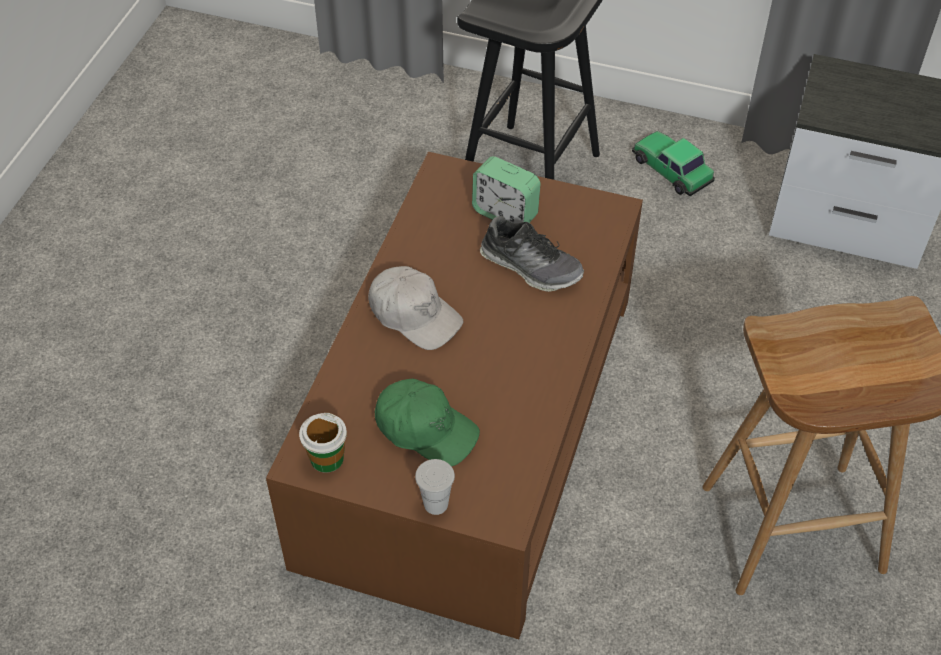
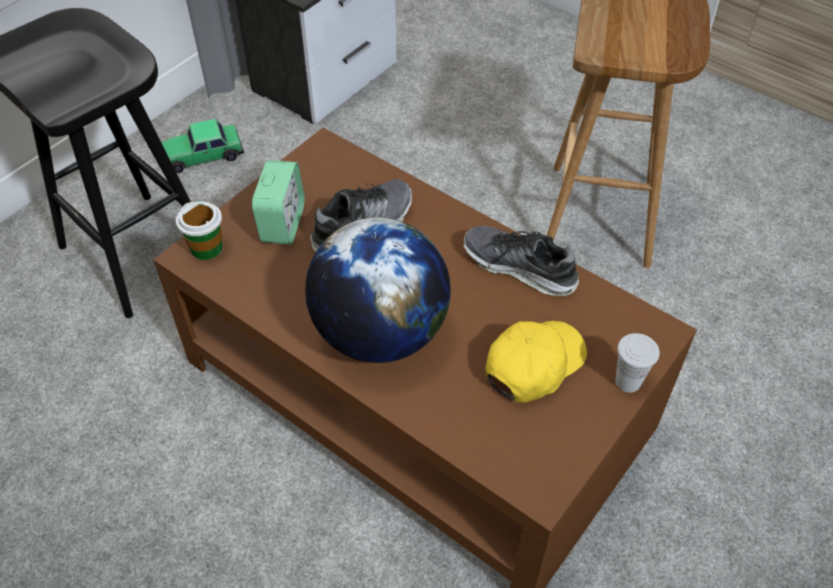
camera: 70 degrees left, 0 degrees up
cup [299,413,347,473] -> cup moved to [176,201,223,260]
white cap [368,266,464,350] -> globe [305,217,451,363]
green cap [375,379,480,466] -> yellow cap [485,321,587,403]
alarm clock [472,156,541,223] -> alarm clock turned 45 degrees counterclockwise [252,160,305,244]
none -> shoe [463,226,579,296]

